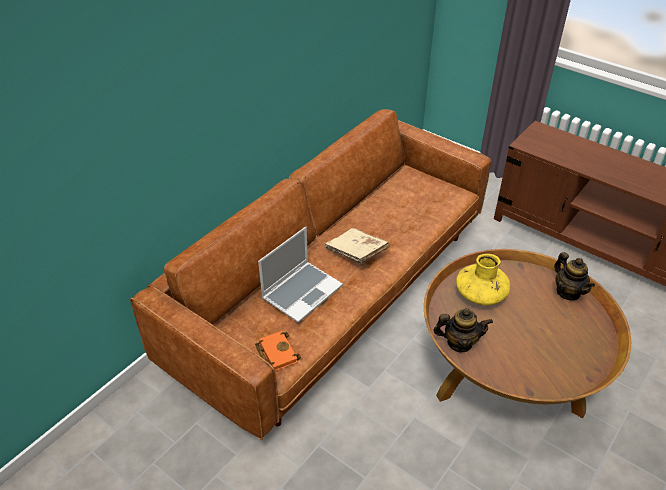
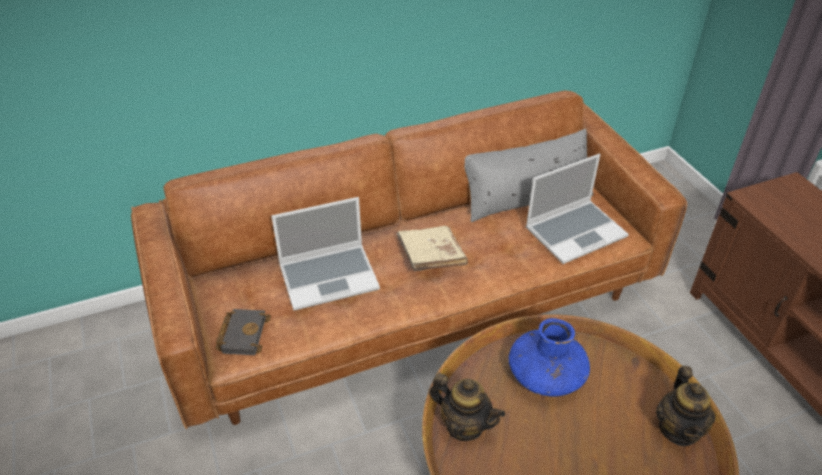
camera: 30 degrees right, 0 degrees up
orange book [255,331,301,371] -> black book [215,309,271,355]
yellow vase [456,254,510,306] -> blue vase [509,318,590,397]
none -> grey pillow [465,129,593,222]
none -> laptop [525,154,629,264]

